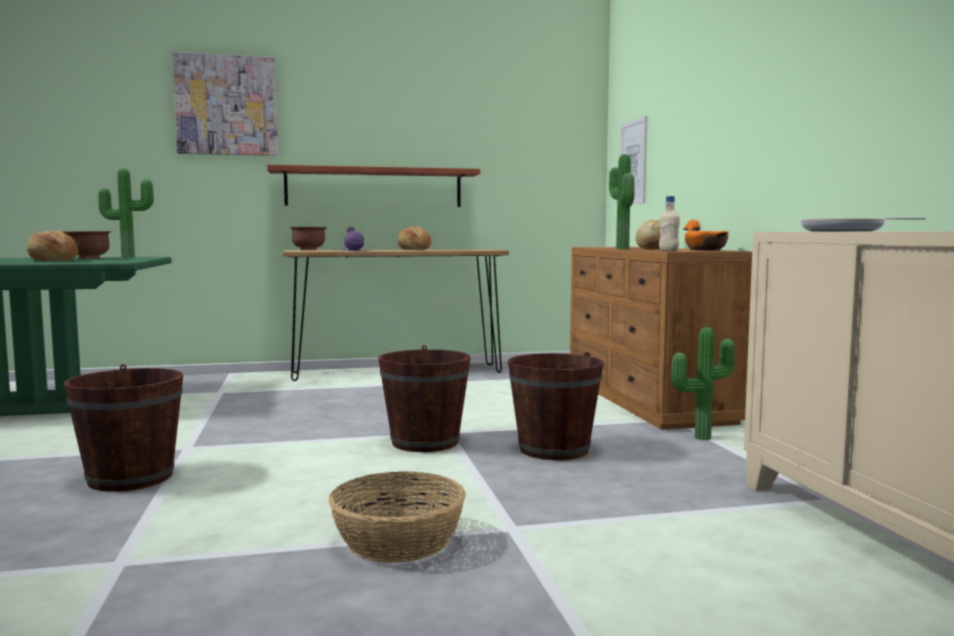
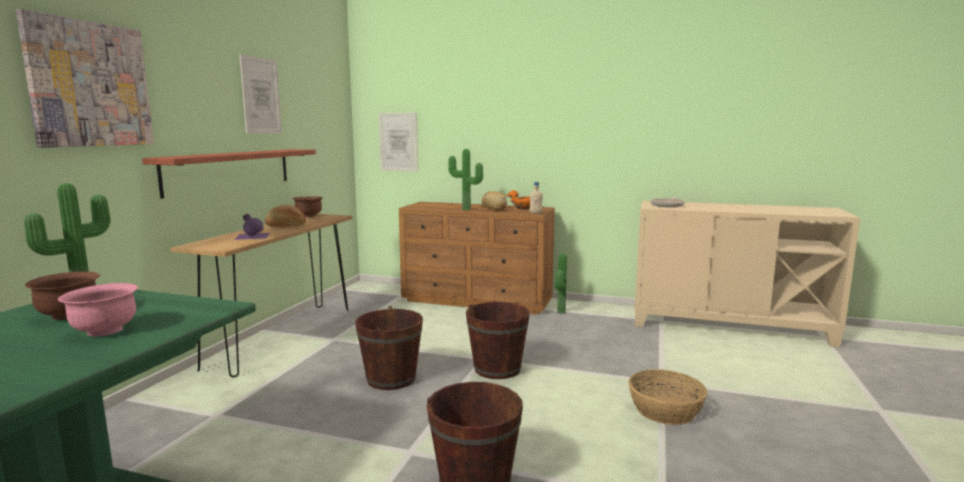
camera: 60 degrees left, 5 degrees up
bread [27,231,78,261] -> pink bowl [58,283,138,337]
brown bowl [290,227,327,250] -> brown bowl moved to [293,196,323,217]
brown bucket [508,352,604,460] -> brown bucket moved to [355,306,423,390]
none -> picture [239,54,282,134]

